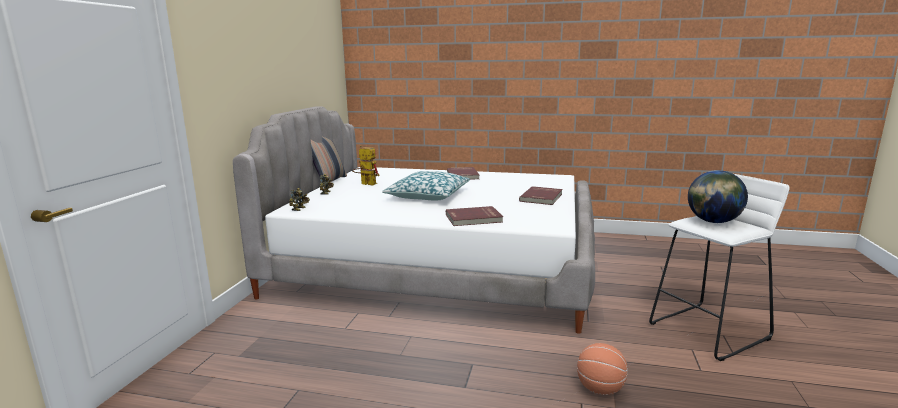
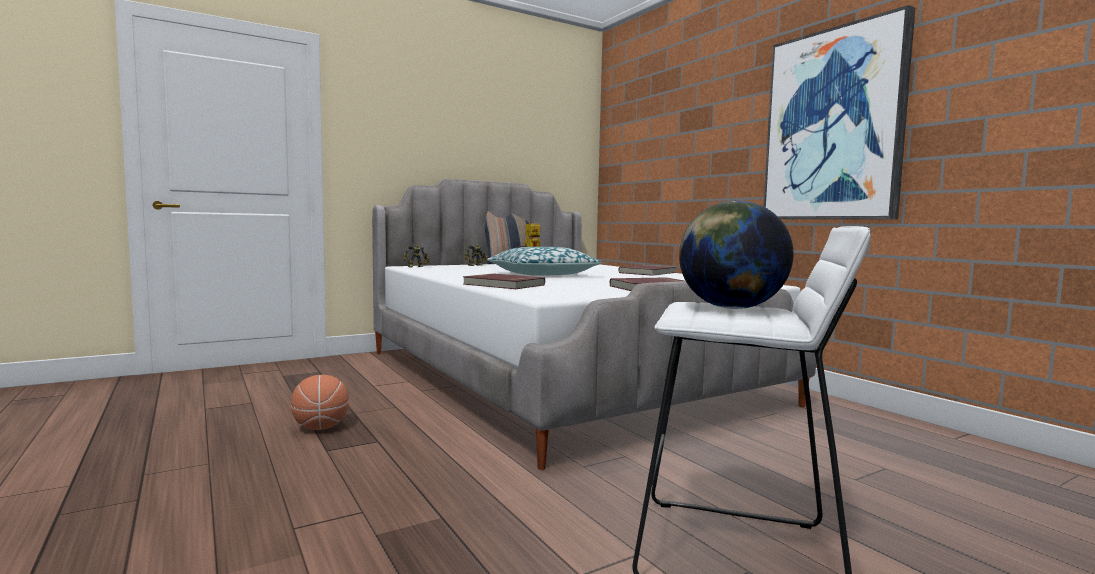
camera: 45 degrees right, 10 degrees down
basketball [577,343,628,395] -> basketball moved to [291,375,349,430]
none -> picture [764,5,915,219]

